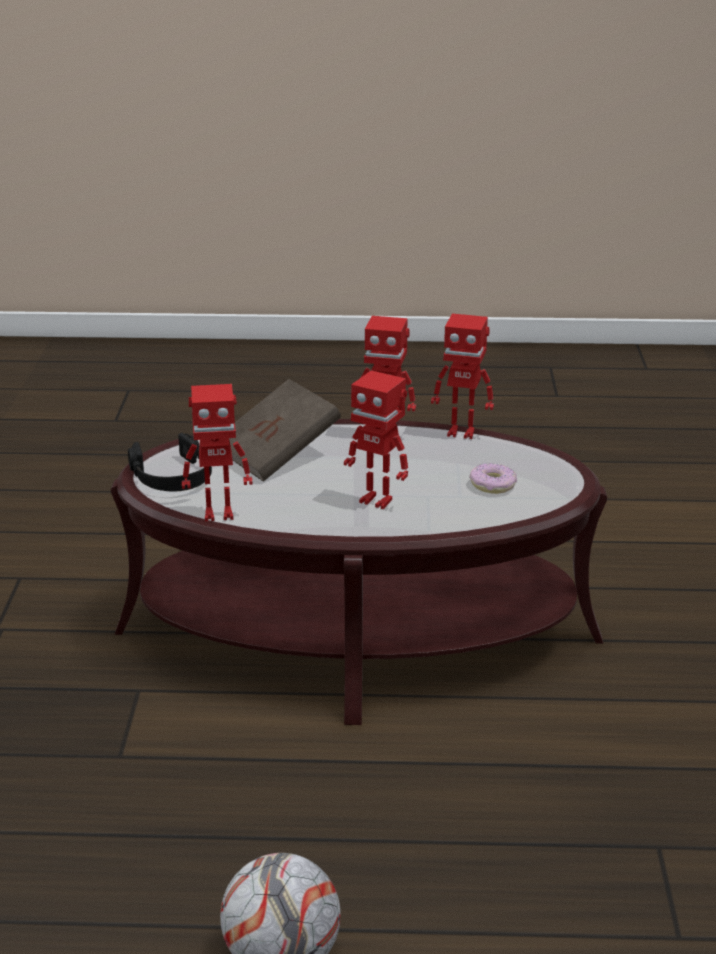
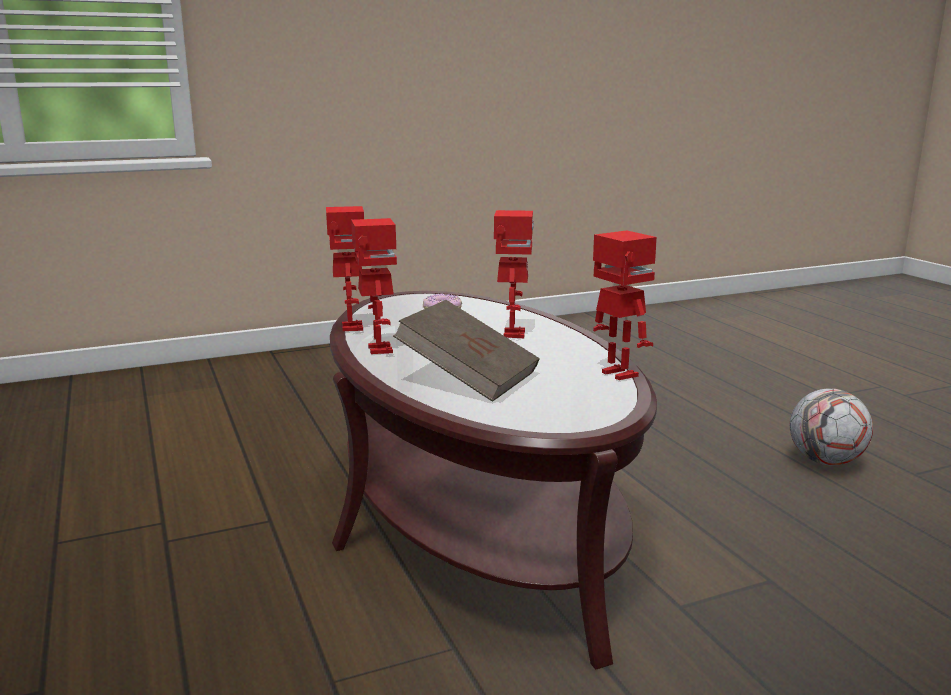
camera: 115 degrees left, 10 degrees down
black headphones [128,433,212,491] -> none

